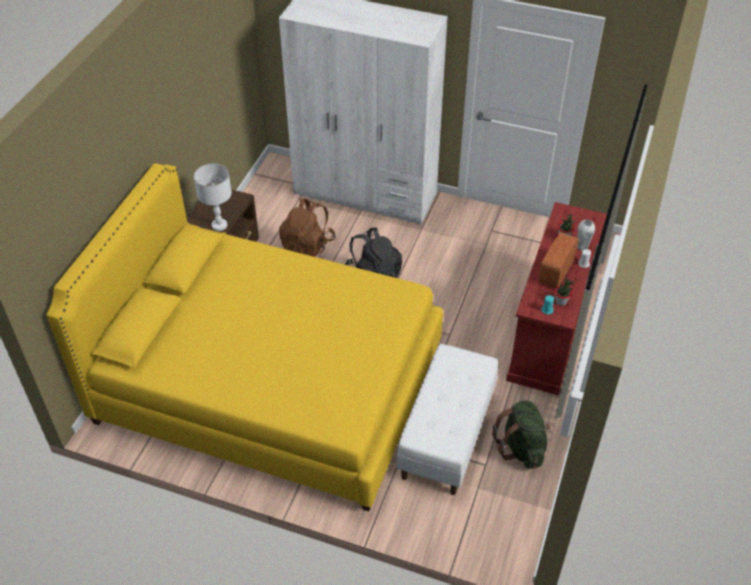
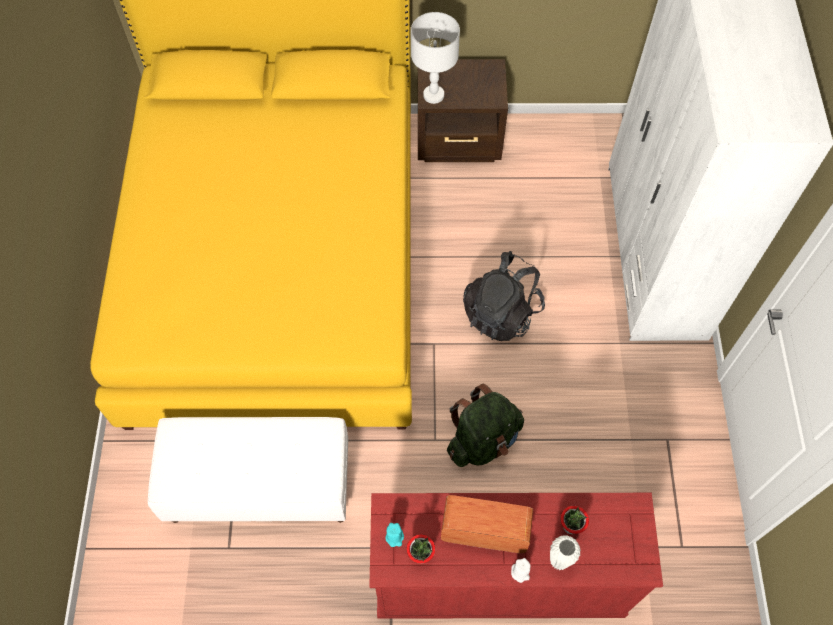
camera: 70 degrees right, 15 degrees up
brown backpack [279,199,336,257] -> none
green backpack [492,401,550,469] -> green backpack moved to [447,384,524,467]

